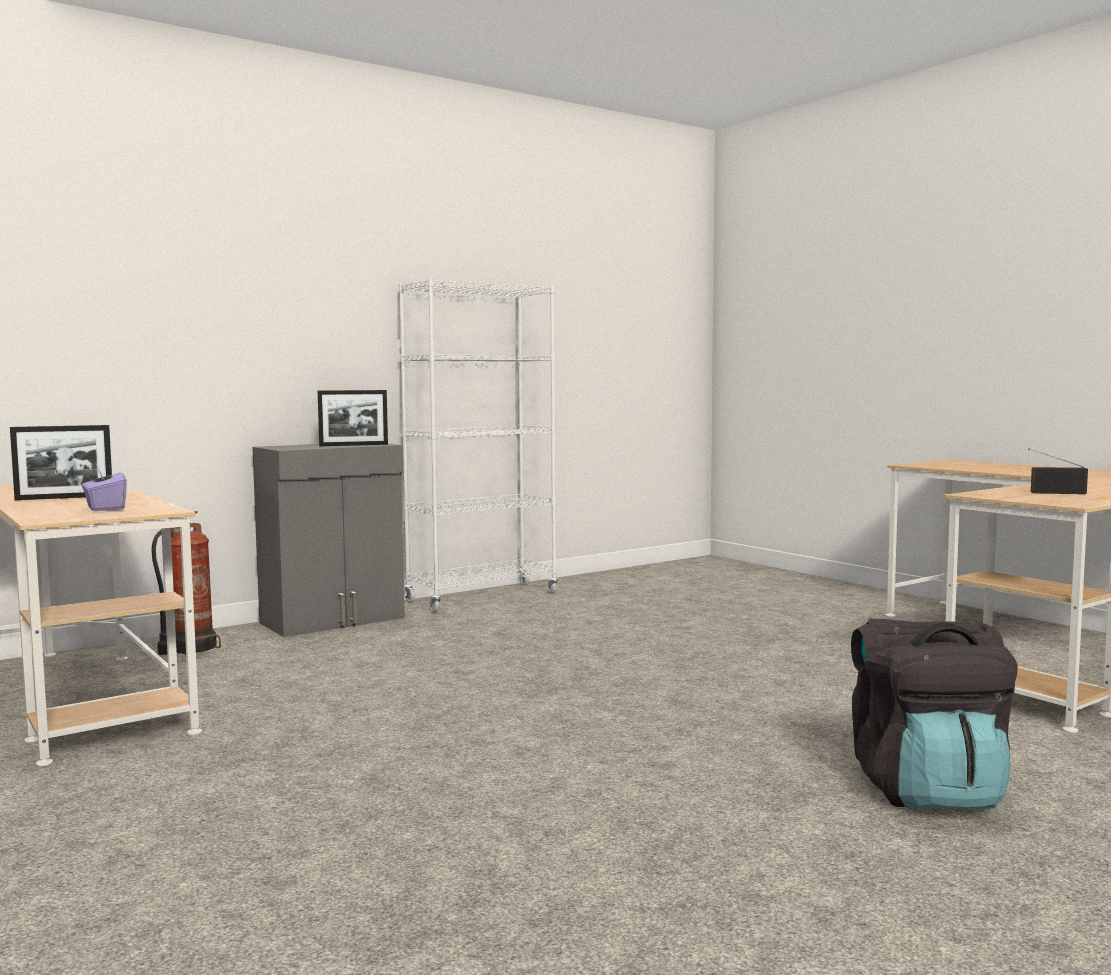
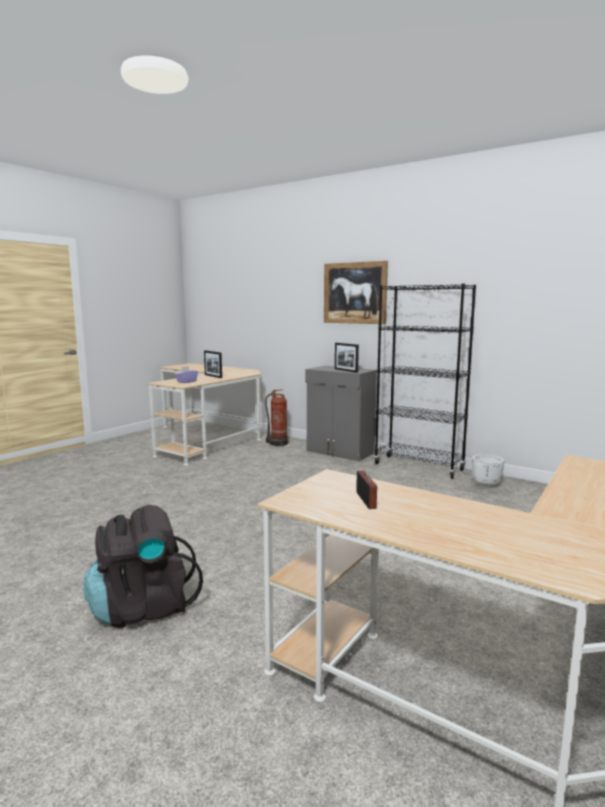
camera: 70 degrees right, 5 degrees up
white bookcase [399,279,558,612] -> black bookcase [374,284,476,479]
none -> picture [324,261,388,324]
none -> white planter [472,454,504,488]

